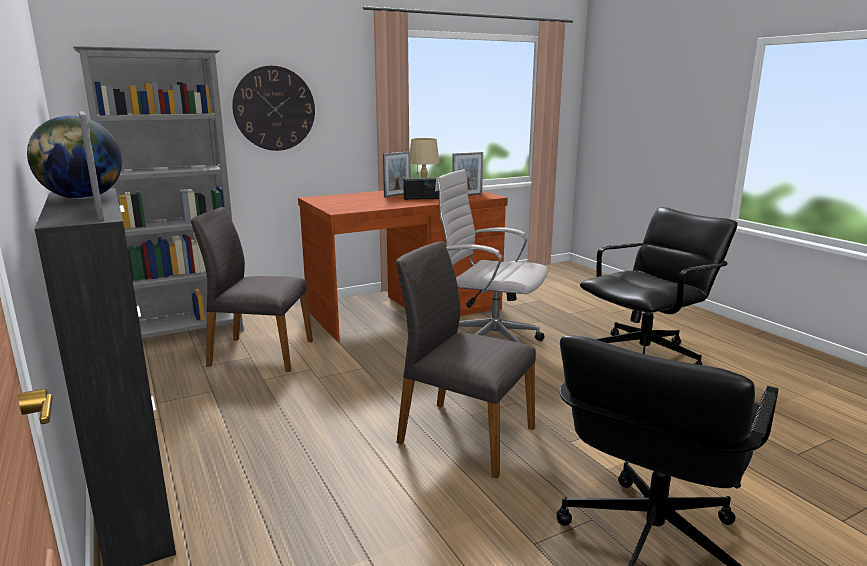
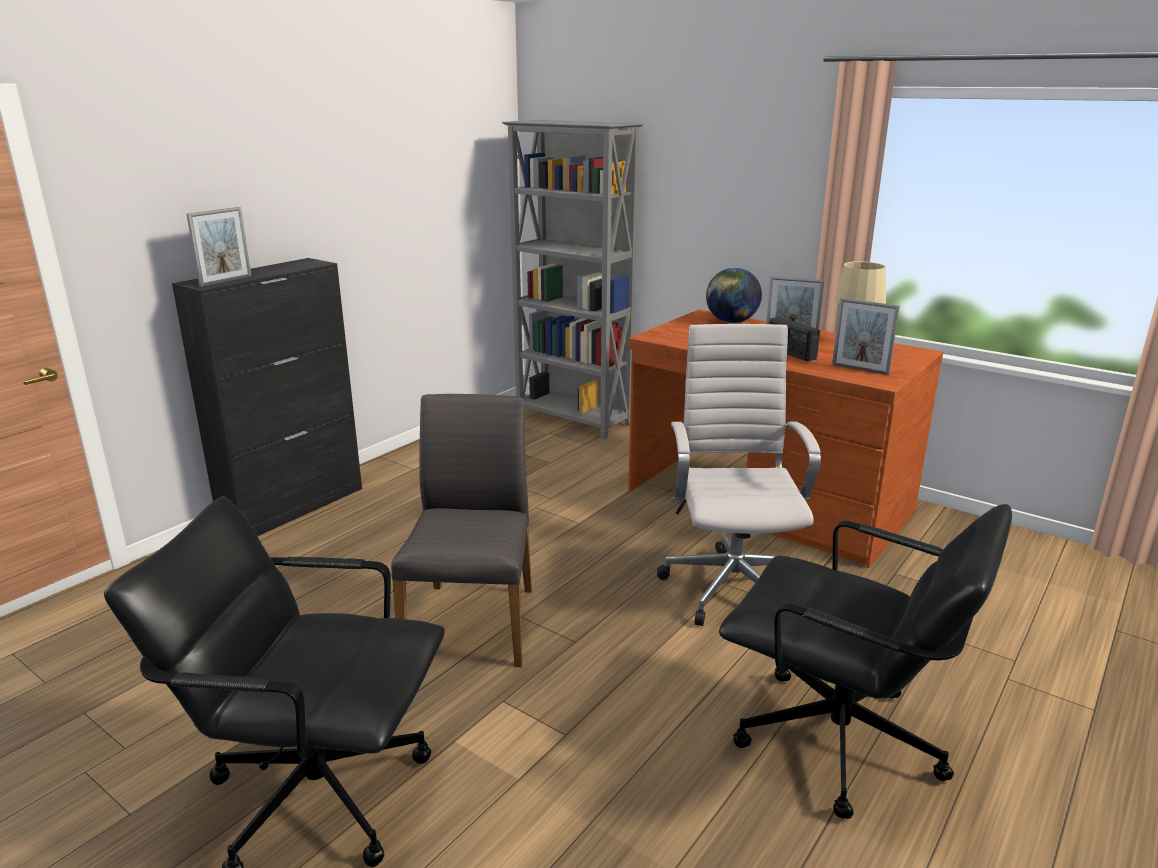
camera: 65 degrees right, 5 degrees up
globe [27,116,122,199] -> globe moved to [706,268,762,323]
grey chair [191,207,313,372] -> none
wall clock [232,66,315,151] -> none

